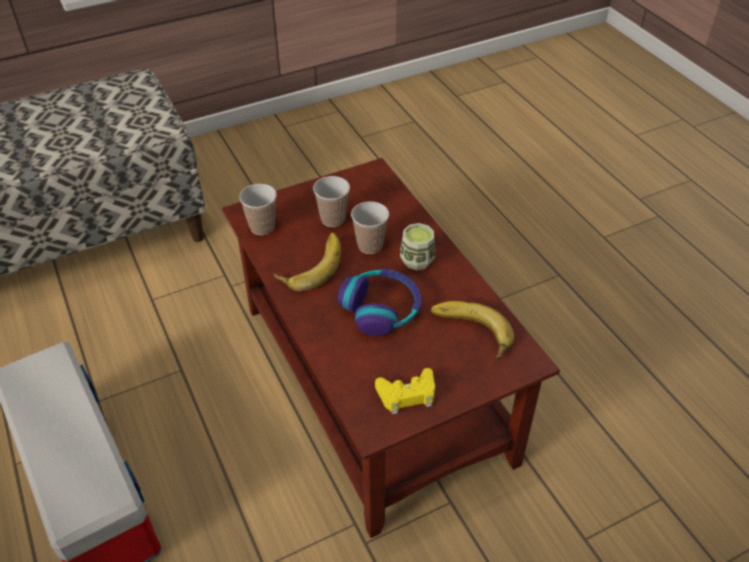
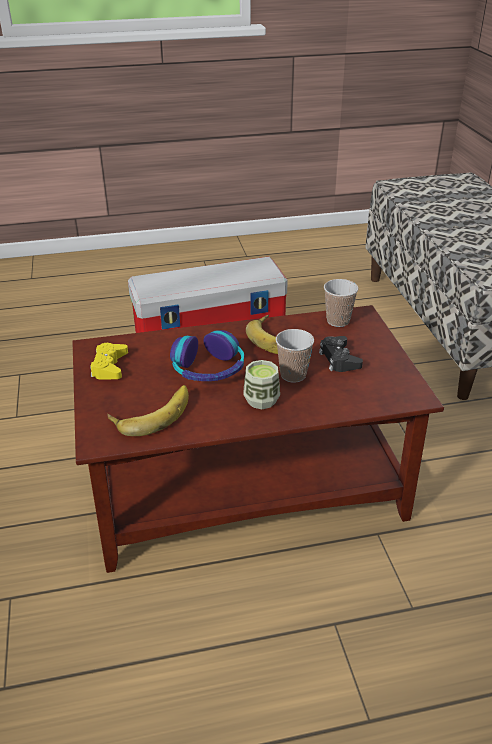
camera: 105 degrees right, 10 degrees down
cup [313,176,350,227] -> black game controller [319,336,363,372]

